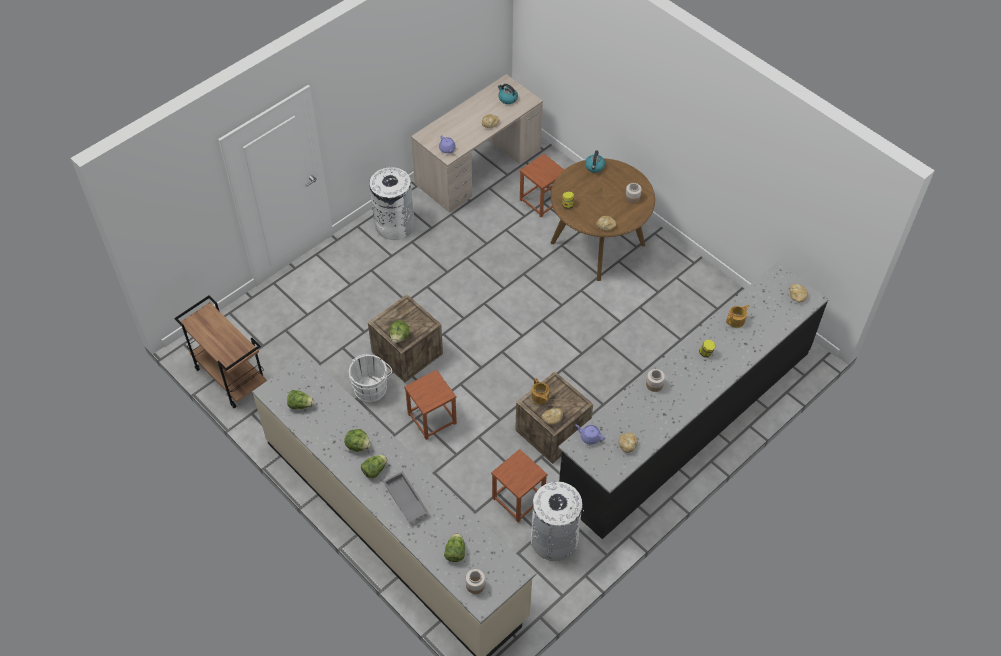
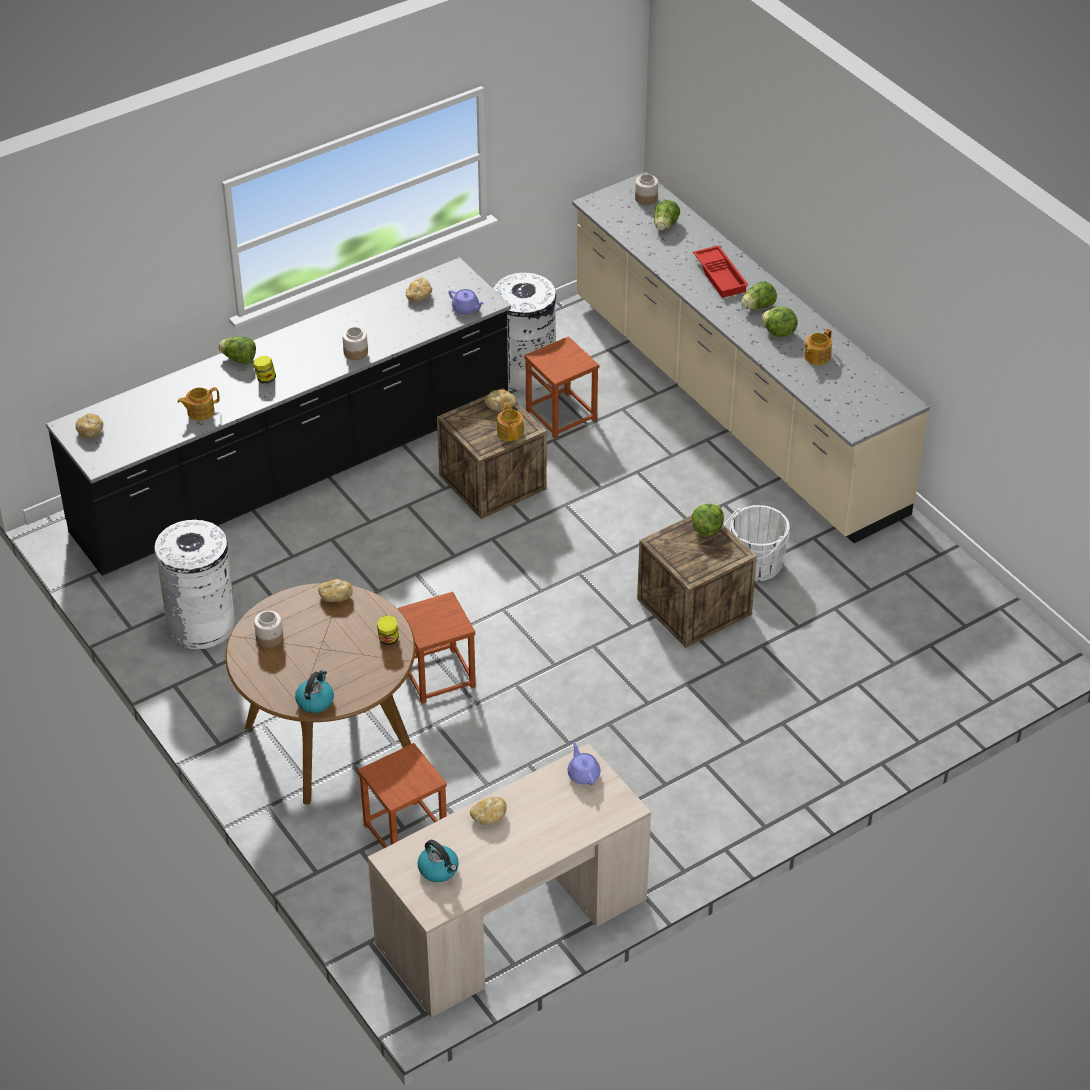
camera: 170 degrees left, 10 degrees down
brown cart [174,296,267,409] -> none
lettuce [287,390,314,409] -> lettuce moved to [218,337,256,365]
white trash can [369,166,415,240] -> white trash can moved to [154,520,236,650]
grey tray [383,471,429,523] -> red tray [693,245,748,298]
brown stool [404,370,457,440] -> brown stool moved to [397,592,476,704]
none -> teapot [804,329,832,365]

